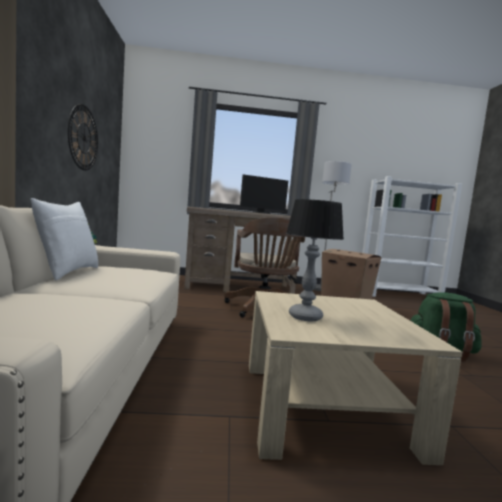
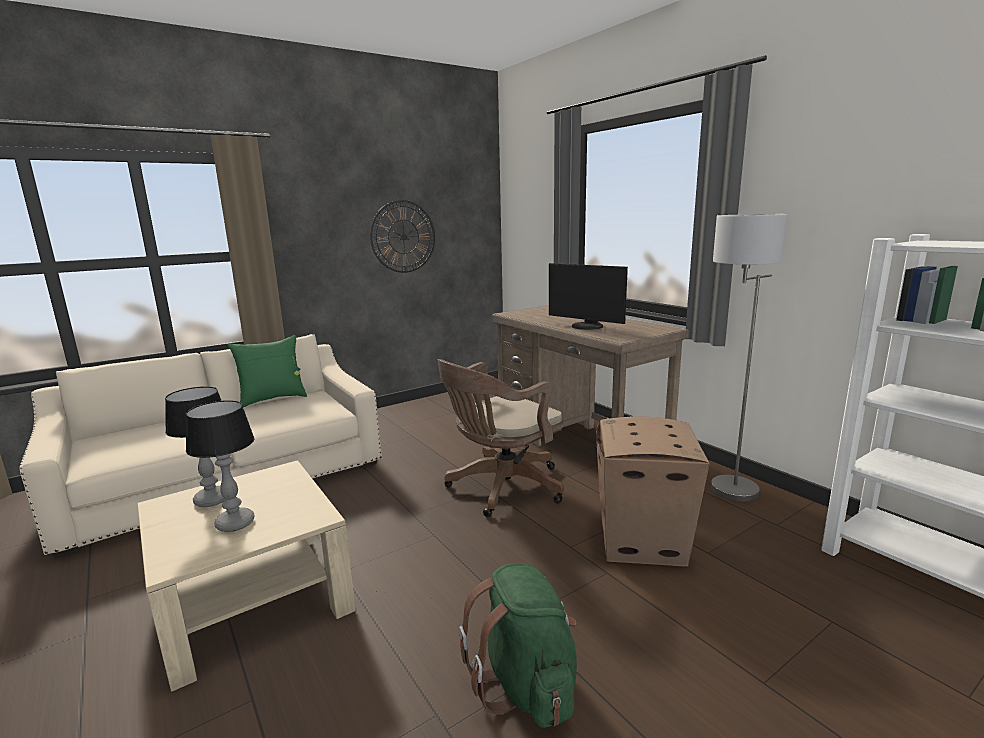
camera: 60 degrees right, 10 degrees up
white pillow [30,198,98,280] -> green pillow [228,335,307,407]
none -> table lamp [186,400,254,532]

